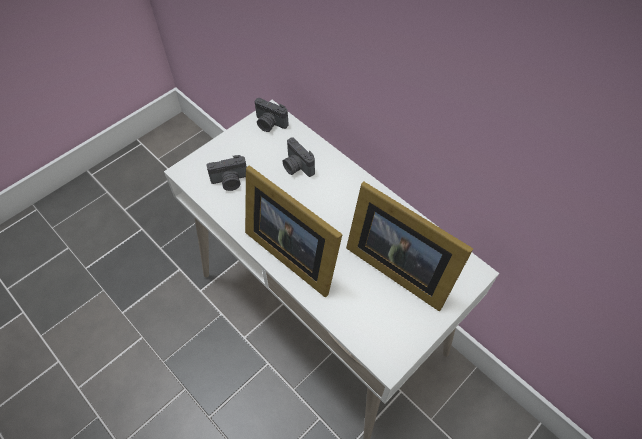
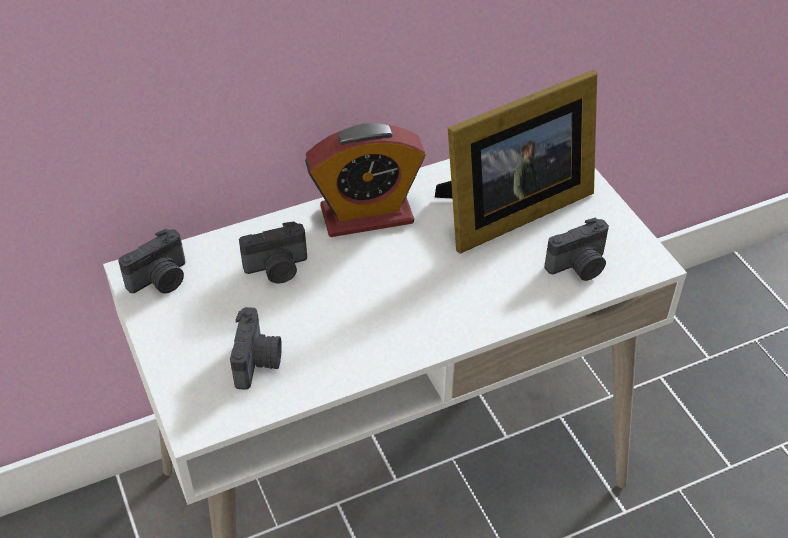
camera: 70 degrees left, 10 degrees down
picture frame [245,165,343,297] -> none
none -> alarm clock [305,123,426,237]
none -> camera [545,218,609,281]

